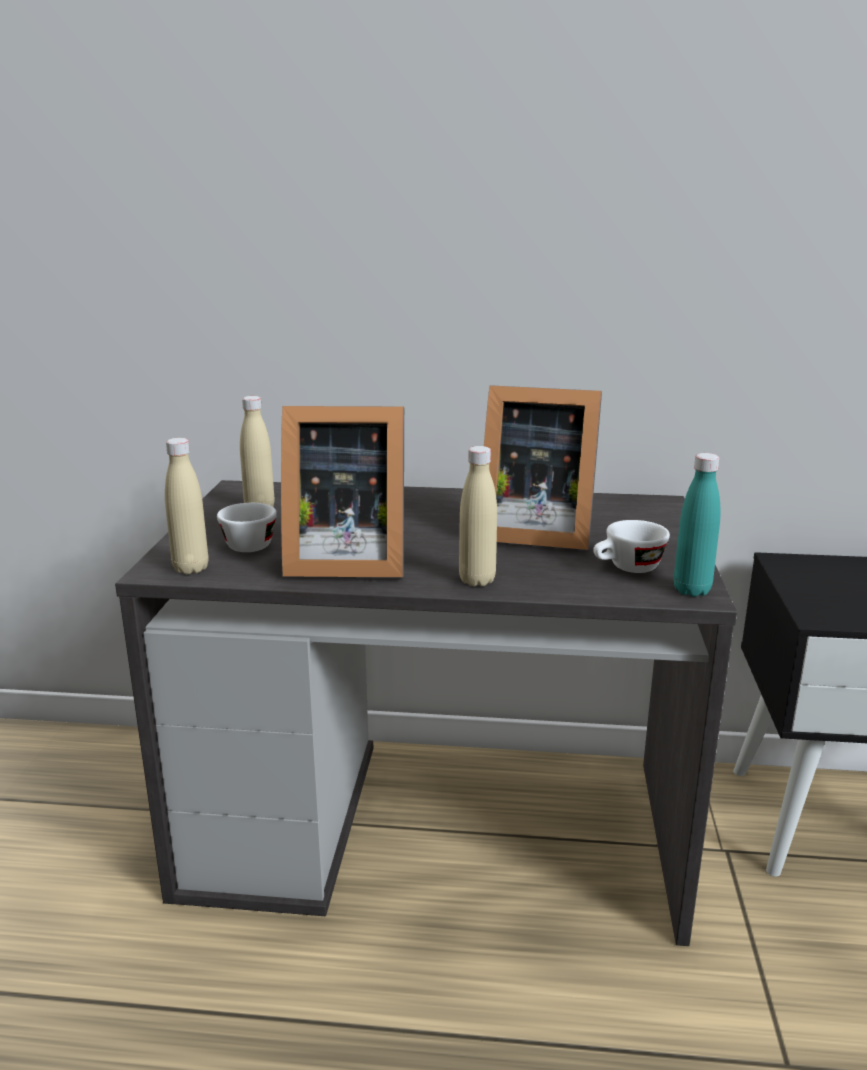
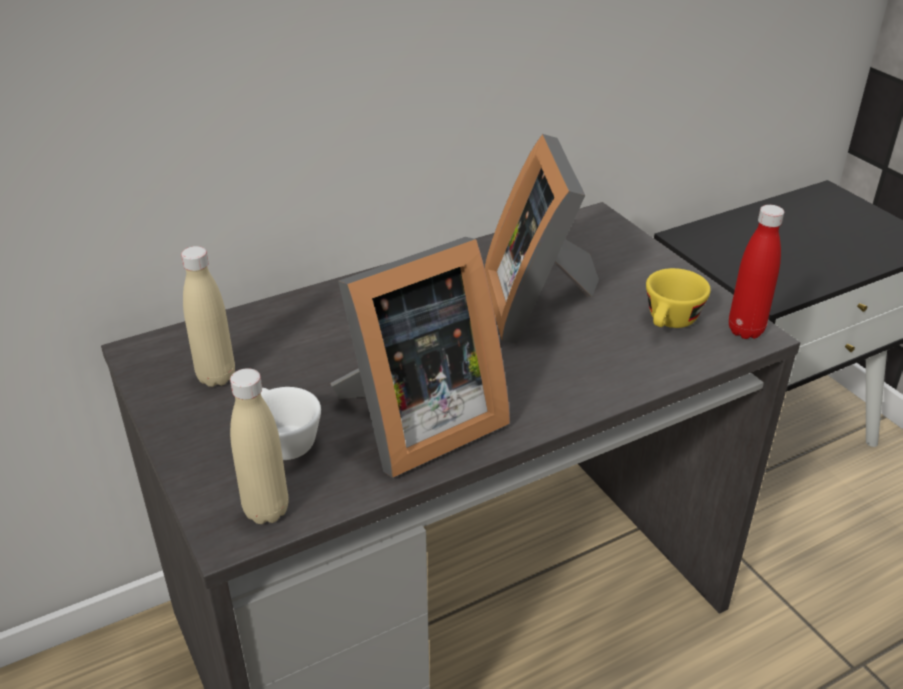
camera: 35 degrees left, 15 degrees up
beige bottle [459,446,497,586] -> none
picture frame [484,385,602,550] -> picture frame turned 105 degrees clockwise [485,134,599,344]
white cup [593,520,670,573] -> yellow cup [646,268,711,328]
turquoise bottle [674,453,720,597] -> red bottle [729,205,784,339]

